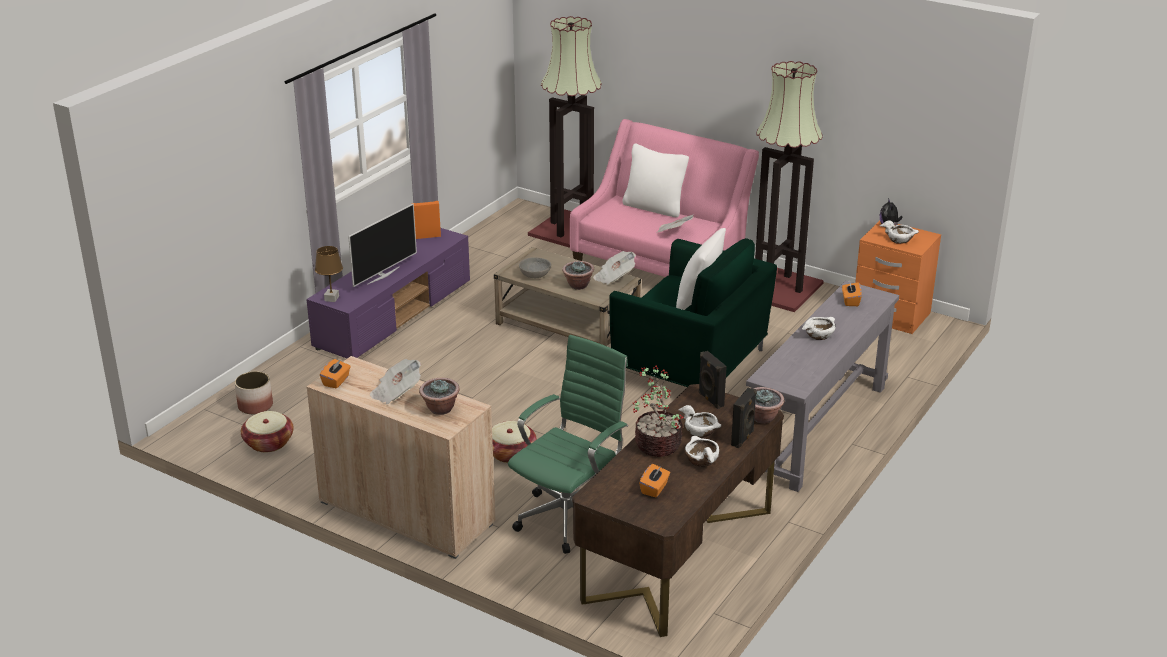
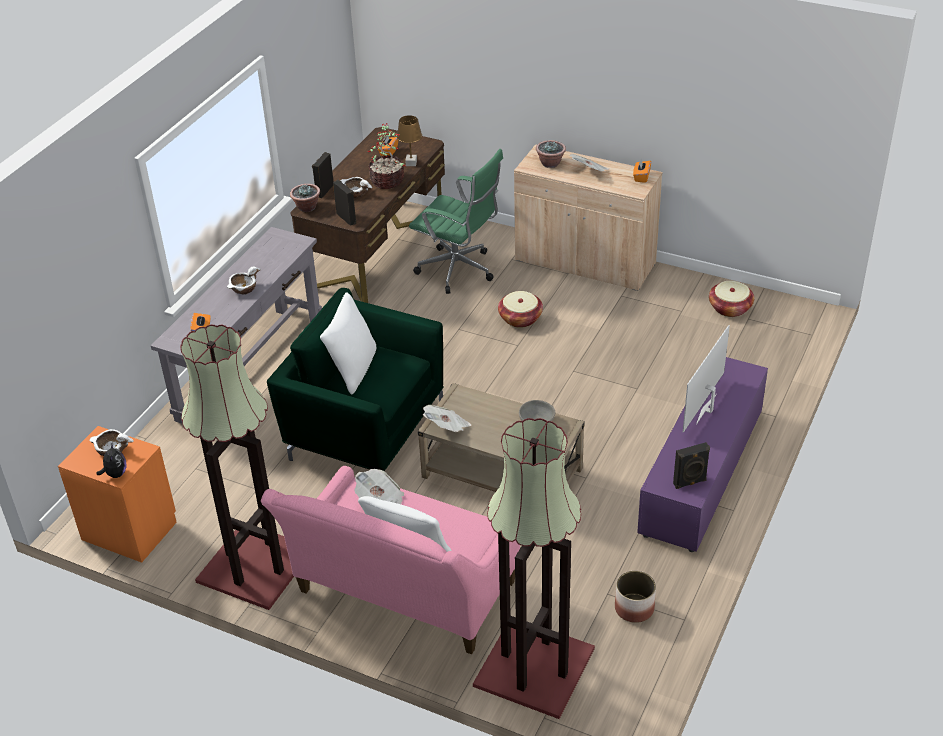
camera: 175 degrees right, 10 degrees up
planter [235,371,273,414] -> planter moved to [615,571,656,623]
brown table lamp [315,246,343,302] -> brown table lamp moved to [397,115,422,166]
orange speaker [412,201,441,239] -> black speaker [673,442,710,489]
green office chair [508,335,628,554] -> green office chair turned 90 degrees counterclockwise [409,149,503,294]
potted plant [562,260,594,290] -> none
white bowl [685,436,719,467] -> none

